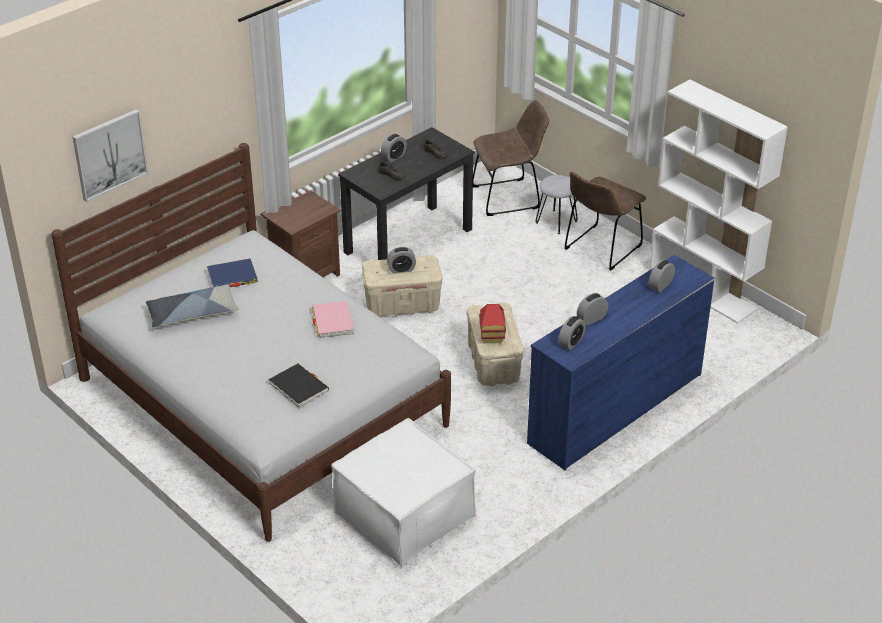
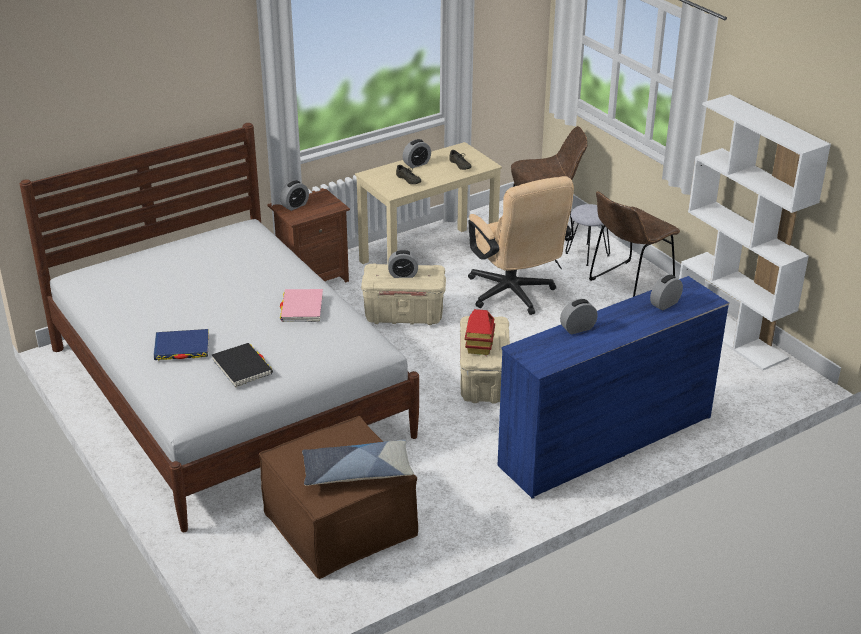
camera: 10 degrees right, 5 degrees down
picture [73,109,148,202] -> none
pillow [146,284,239,328] -> pillow moved to [302,440,414,486]
blue book [207,258,258,287] -> blue book moved to [154,329,209,360]
white ottoman [331,418,476,567] -> brown ottoman [259,416,418,579]
black desk [338,127,475,260] -> beige desk [355,142,502,264]
alarm clock [559,316,586,350] -> alarm clock moved to [280,180,309,211]
none -> beige office chair [468,176,574,315]

